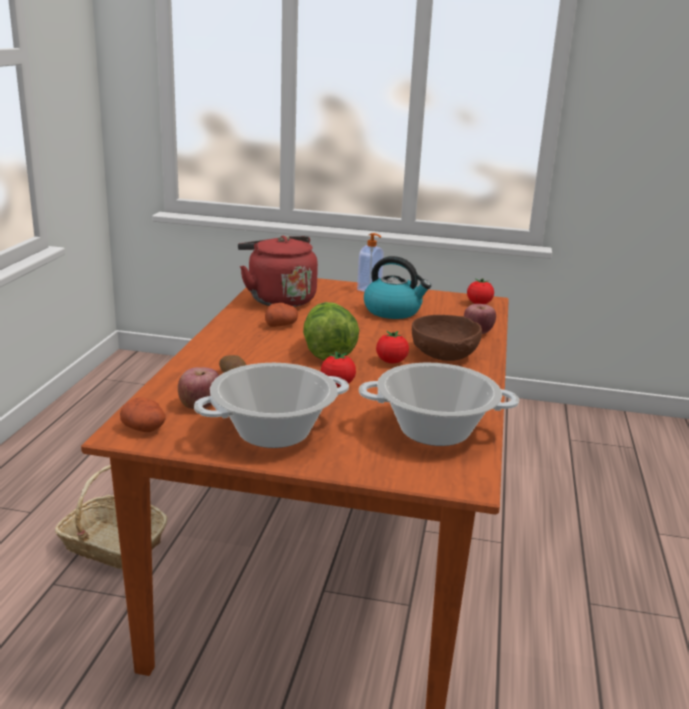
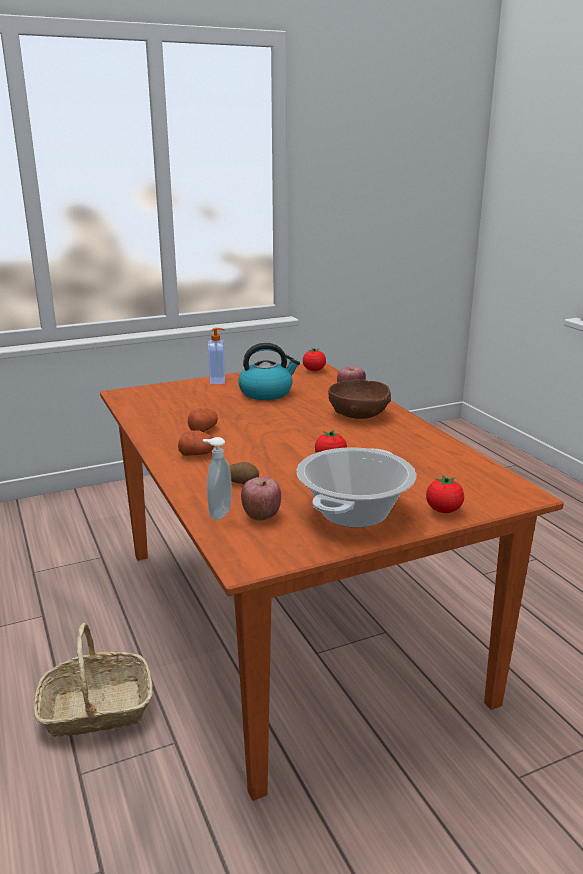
camera: 35 degrees left, 0 degrees up
potato [120,397,166,432] -> potato moved to [178,430,214,456]
red kettle [238,236,318,307] -> none
lettuce [303,302,359,360] -> none
cooking pot [359,363,519,446] -> none
tomato [376,330,409,363] -> tomato moved to [426,475,464,513]
none -> soap dispenser [203,437,232,520]

